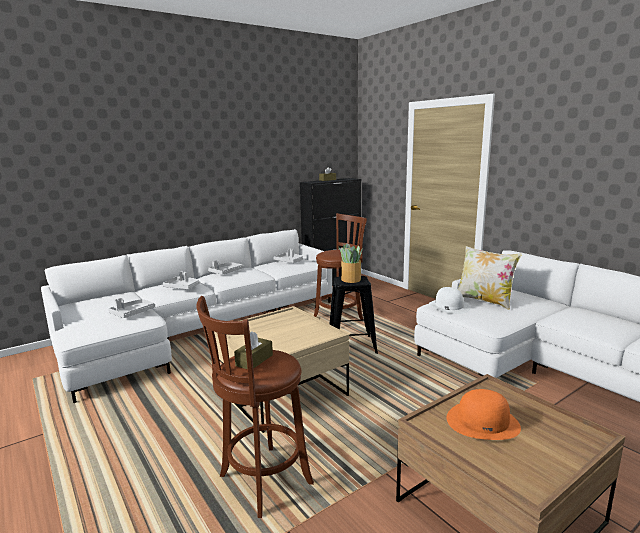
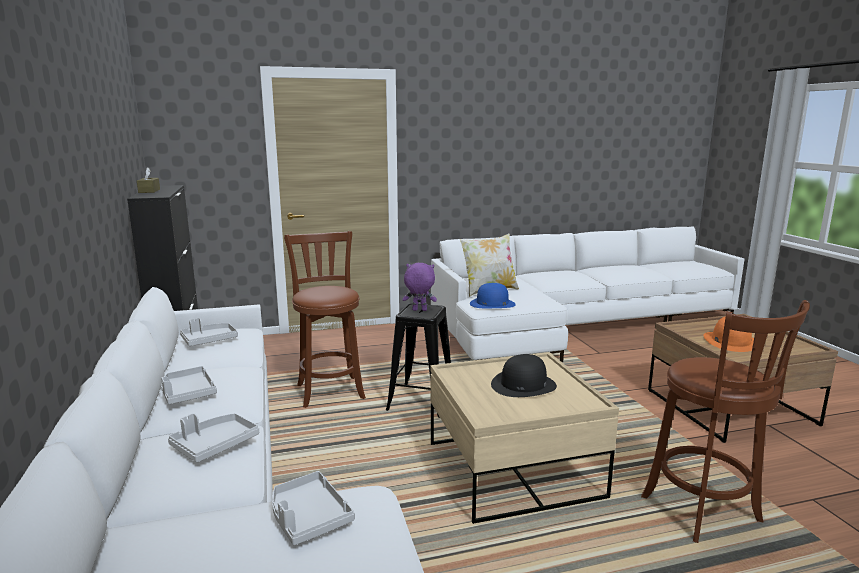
camera: 70 degrees left, 0 degrees up
brown tissue box [234,331,273,370] -> none
potted plant [339,243,363,283] -> purple plush toy [403,263,437,311]
white hat [429,287,470,314] -> blue hat [470,283,516,308]
none -> black hat [491,354,557,397]

